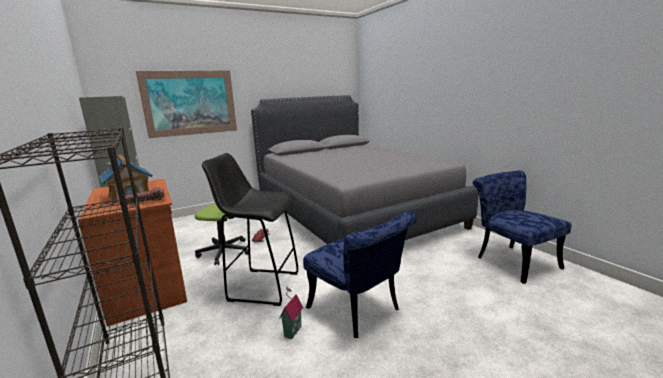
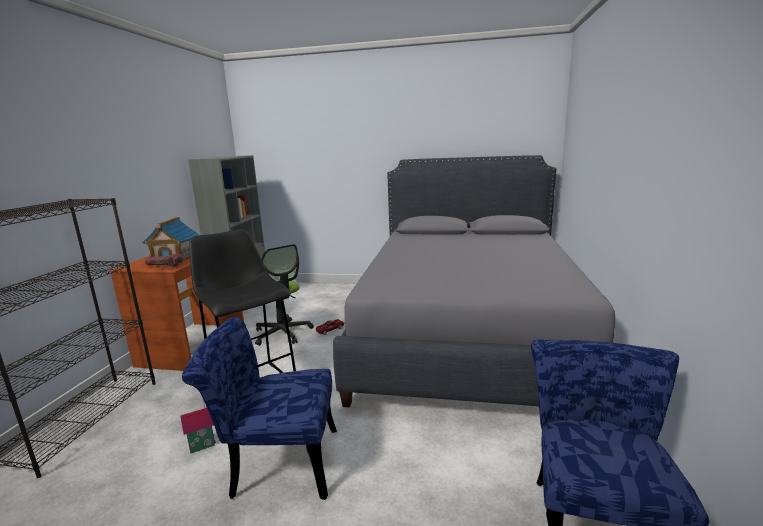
camera: 40 degrees right, 0 degrees up
picture [136,70,237,138] -> none
blue chair [303,210,417,338] -> blue chair turned 90 degrees clockwise [182,317,337,500]

